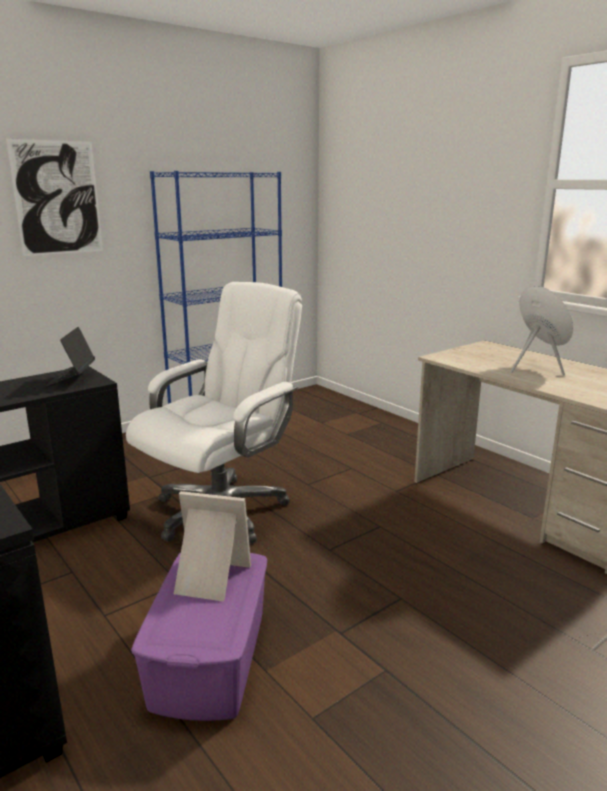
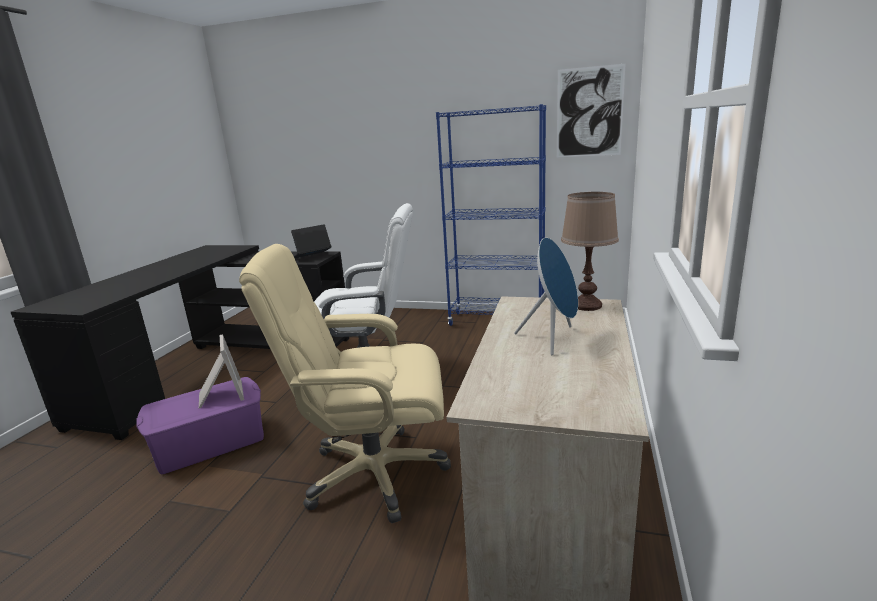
camera: 55 degrees right, 0 degrees up
picture [6,139,103,256] -> picture moved to [557,64,625,158]
none -> beige office chair [239,244,451,523]
none -> brown table lamp [561,192,619,311]

